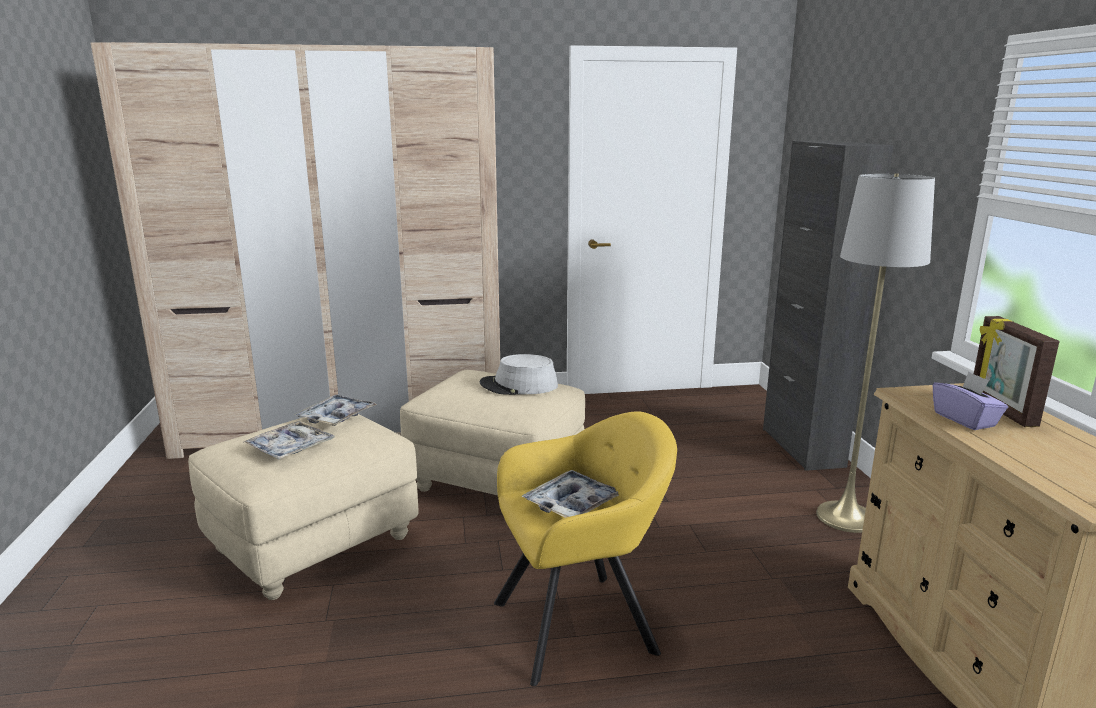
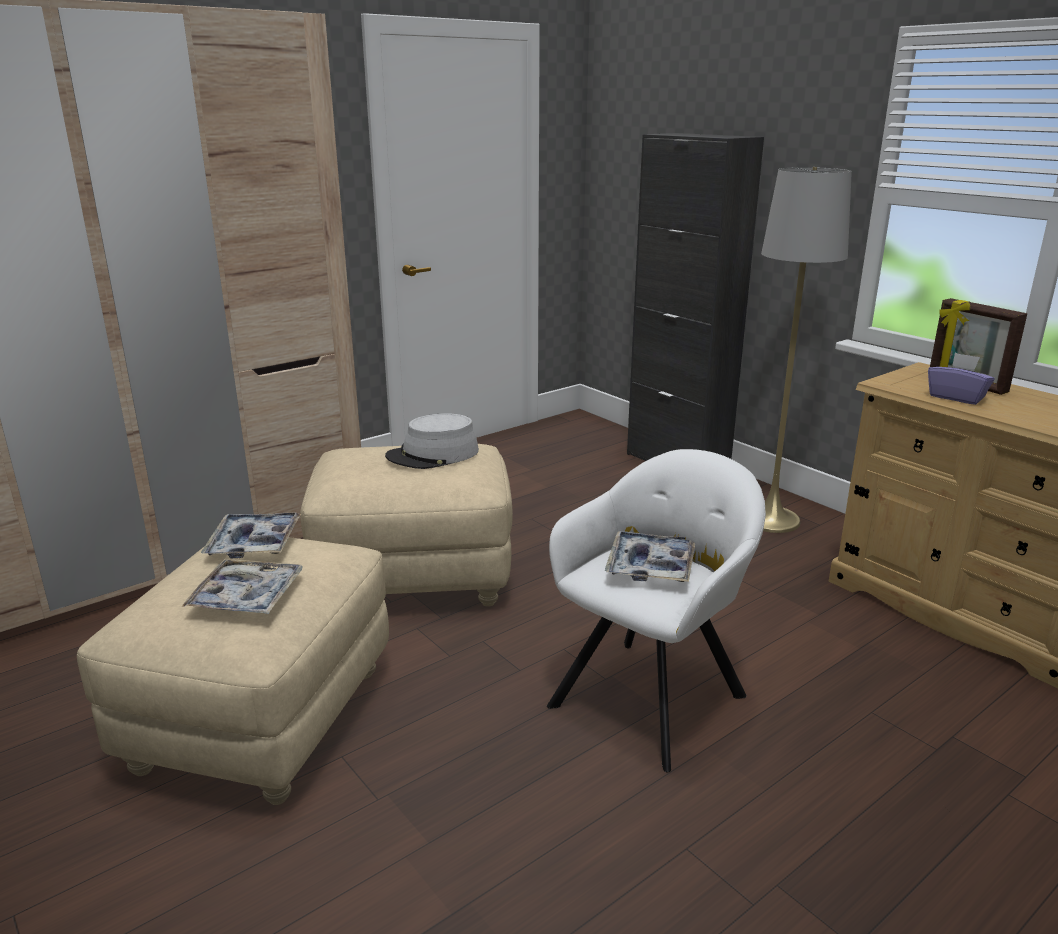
camera: 30 degrees left, 5 degrees up
yellow armchair [494,411,677,686] -> white armchair [547,449,766,773]

